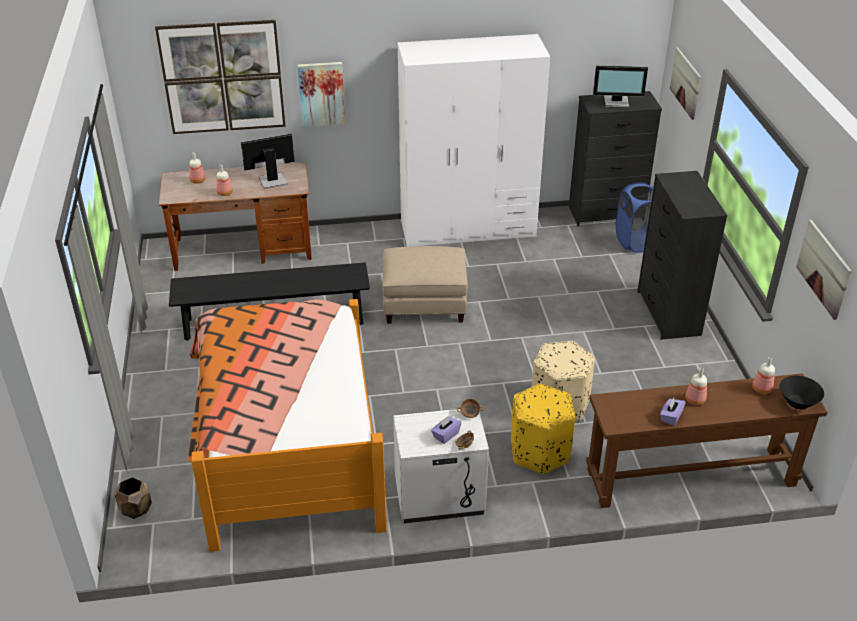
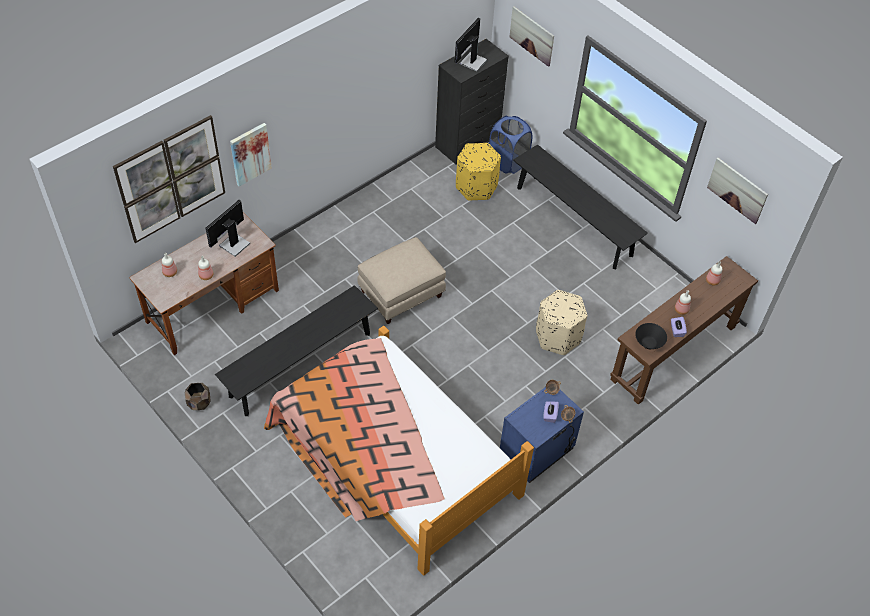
camera: 35 degrees left, 15 degrees up
brown planter [114,477,152,519] -> brown planter moved to [185,383,211,410]
white nightstand [393,409,489,523] -> blue nightstand [500,387,584,483]
white wardrobe [398,34,550,247] -> none
yellow ottoman [511,384,575,474] -> yellow ottoman moved to [456,143,501,201]
monitor [593,65,648,108] -> monitor turned 150 degrees clockwise [455,18,487,71]
black dresser [637,171,727,340] -> black bench [513,145,648,269]
black bowl [780,376,824,410] -> black bowl moved to [635,323,667,349]

